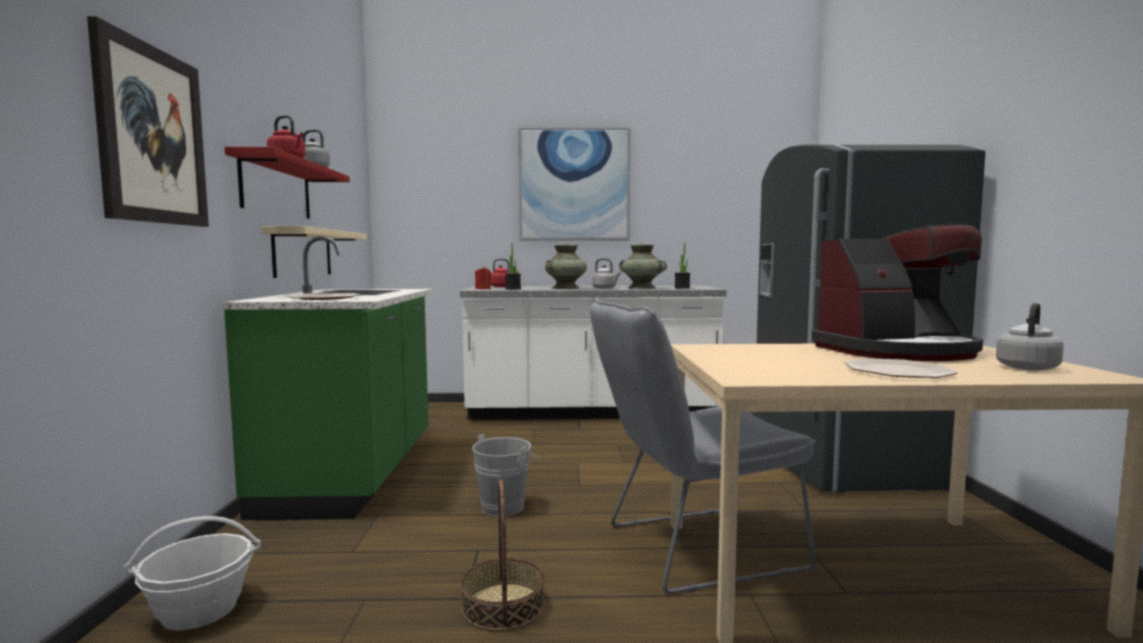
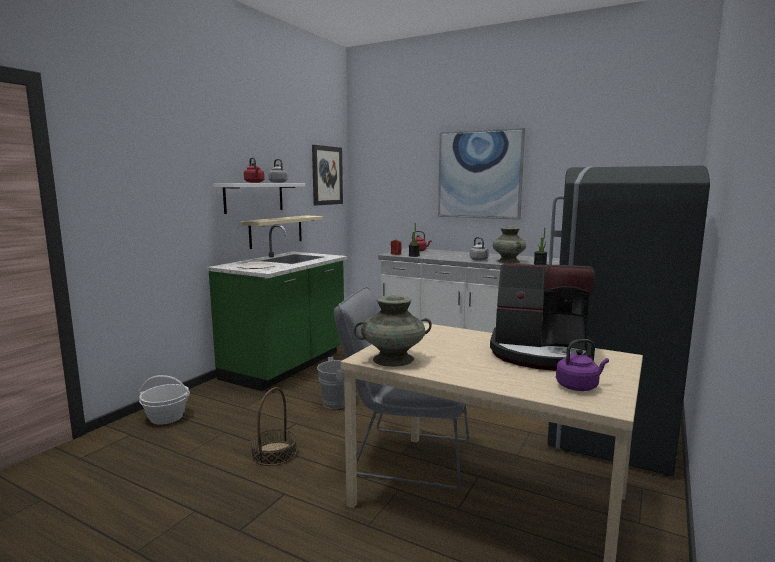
camera: 30 degrees right, 5 degrees up
picture [87,16,209,227] -> picture moved to [312,145,343,205]
red shelf [225,147,350,219] -> white shelf [213,183,305,214]
turquoise vase [545,243,587,289] -> turquoise vase moved to [353,295,432,367]
plate [844,358,958,378] -> none
grey kettle [996,303,1064,371] -> purple kettle [556,339,609,391]

